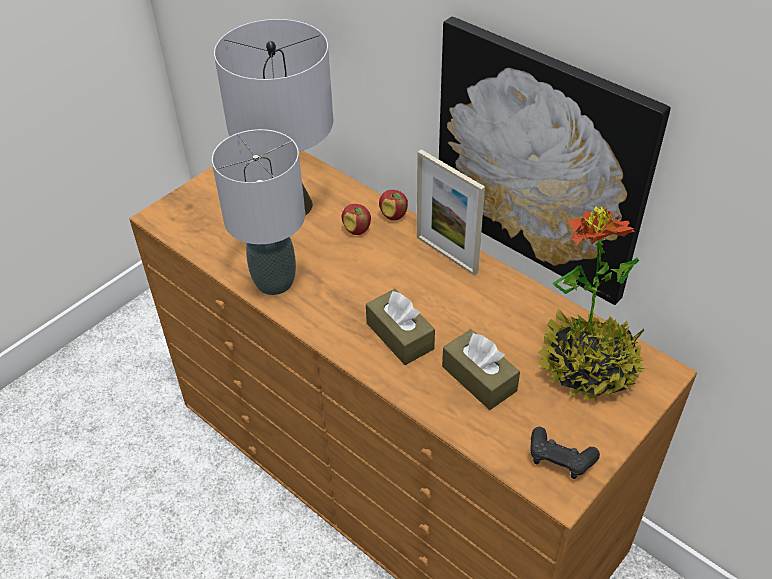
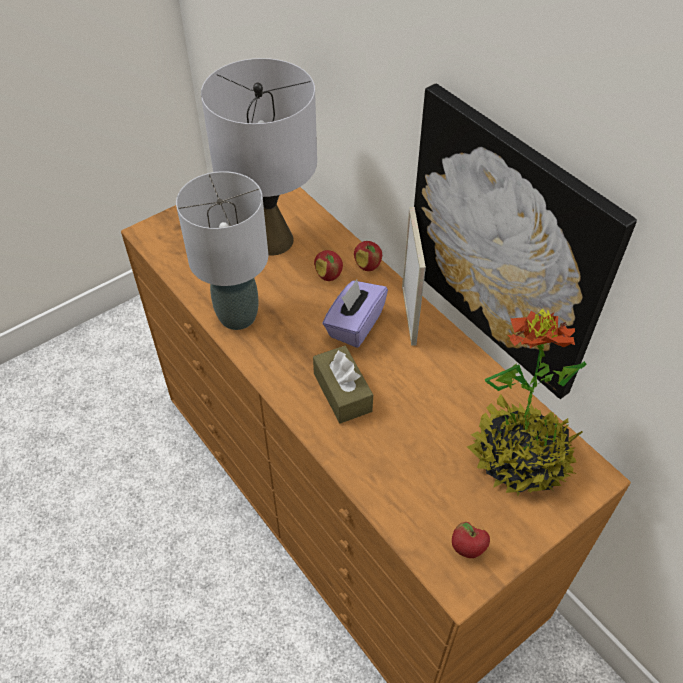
camera: 10 degrees right, 5 degrees up
picture frame [417,149,485,276] -> picture frame turned 150 degrees counterclockwise [402,207,426,346]
brown tissue box [442,329,520,410] -> none
black game controller [530,427,600,479] -> apple [452,522,490,558]
none -> purple tissue box [323,280,388,348]

